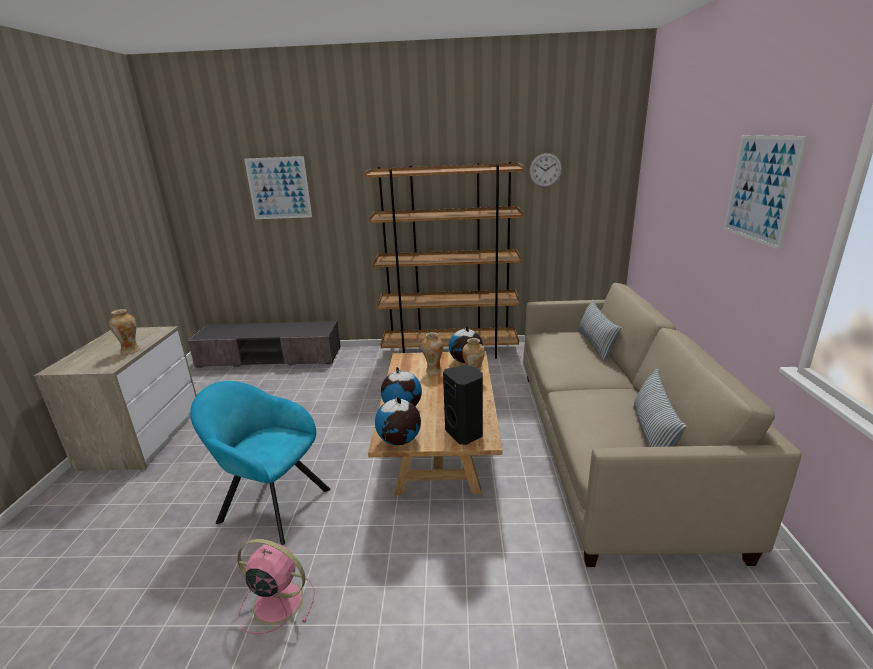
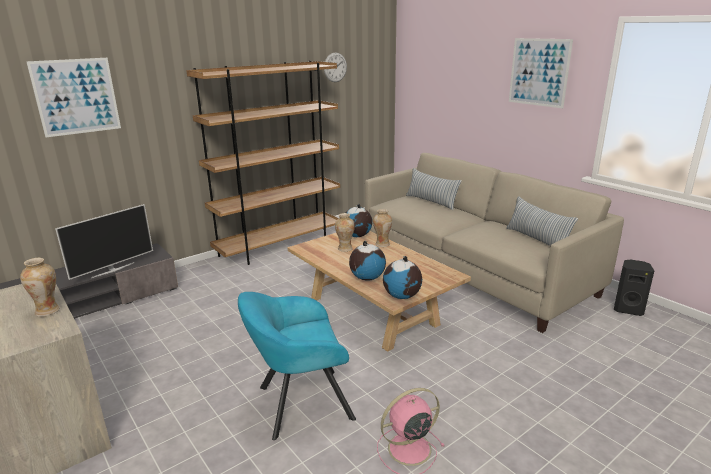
camera: 40 degrees left, 0 degrees up
black speaker [443,365,483,445] -> black speaker moved to [614,260,654,316]
none -> television [55,204,153,280]

